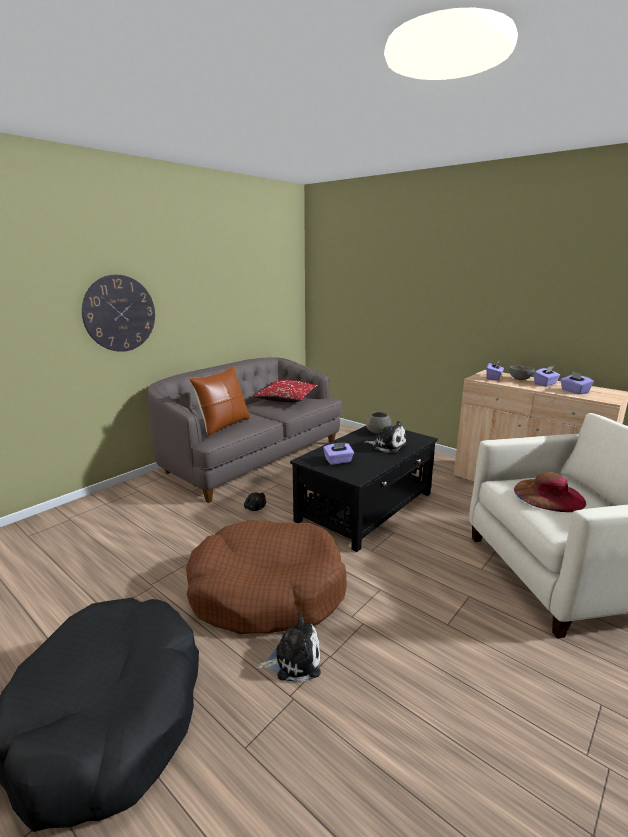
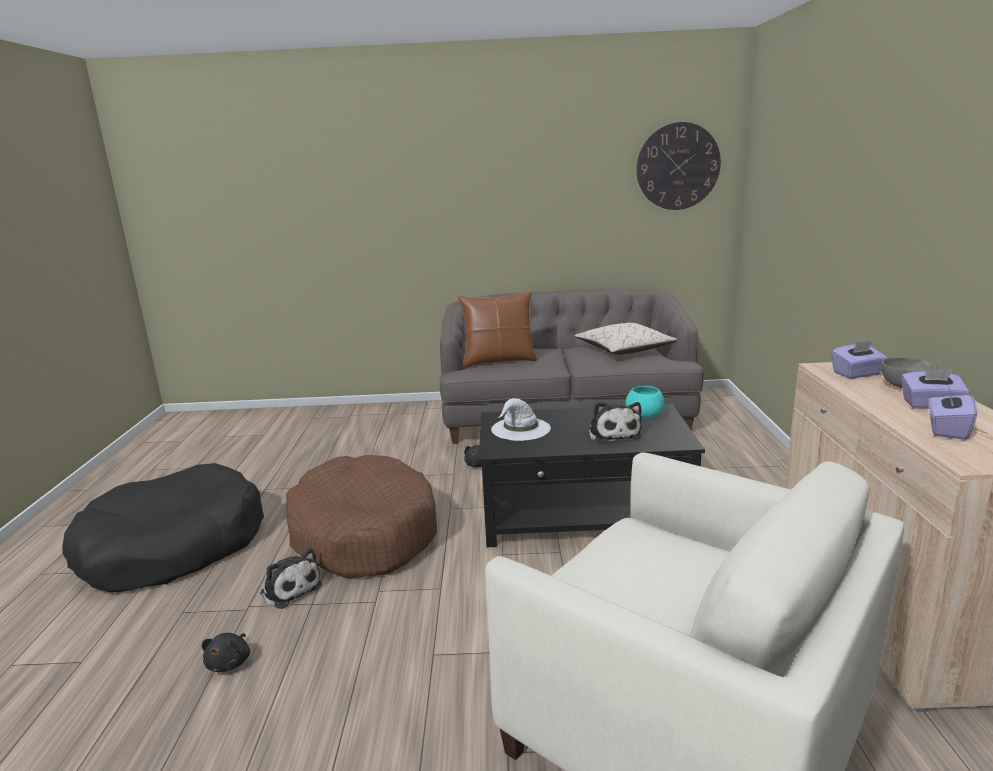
camera: 50 degrees right, 0 degrees up
wall clock [82,275,155,352] -> wall clock moved to [636,122,721,210]
red pillow [253,380,318,402] -> beige pillow [574,323,677,355]
purple tissue box [323,442,354,465] -> white hat [491,398,551,441]
grey bowl [366,412,391,433] -> turquoise bowl [625,386,664,419]
brown hat [514,472,586,512] -> none
none -> black plush toy [202,633,250,672]

